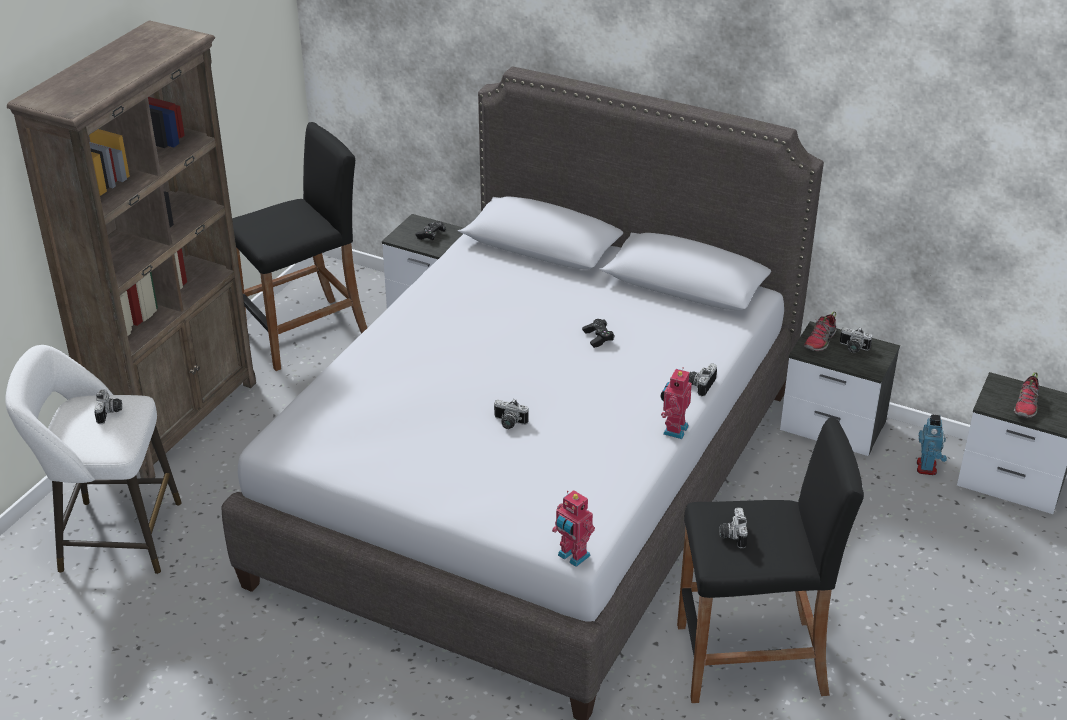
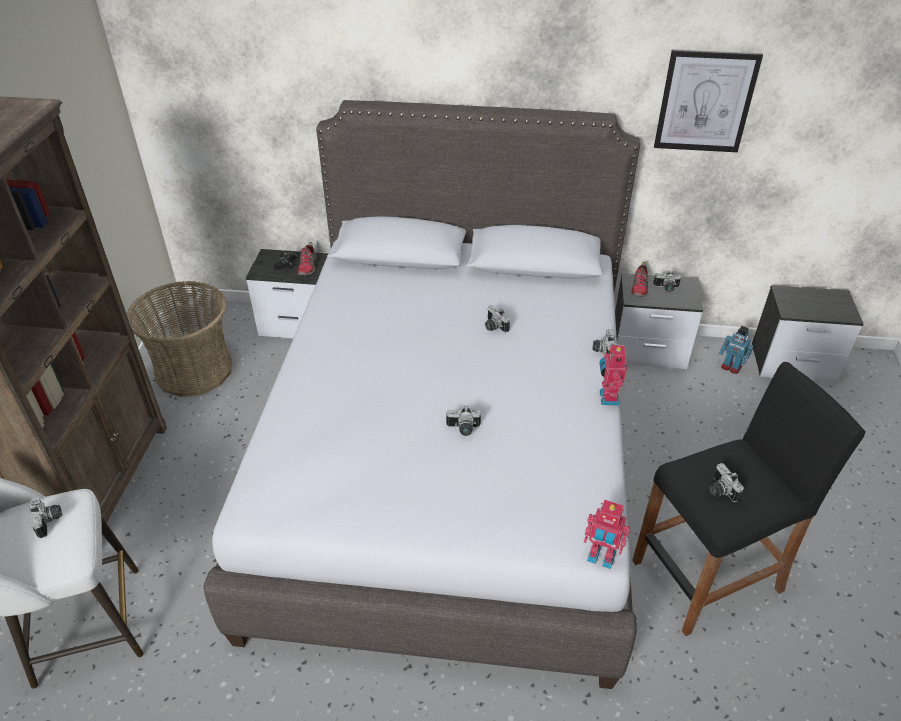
camera: 20 degrees left, 5 degrees up
black stool [232,122,367,371] -> basket [127,281,232,397]
black game controller [582,319,614,348] -> camera [485,305,510,333]
toy robot [917,414,947,475] -> toy robot turned 135 degrees clockwise [719,326,754,374]
shoe [1014,372,1039,418] -> shoe moved to [298,242,316,276]
none -> picture [654,49,763,152]

